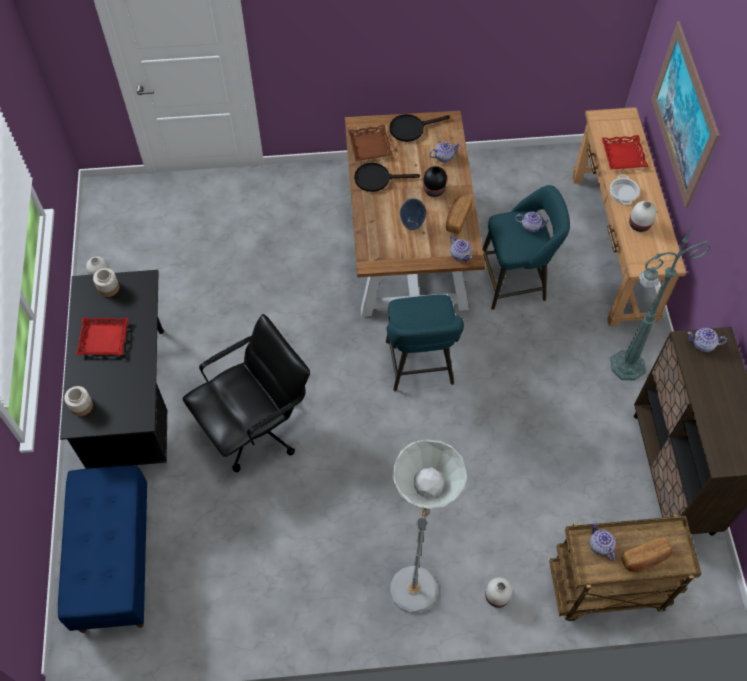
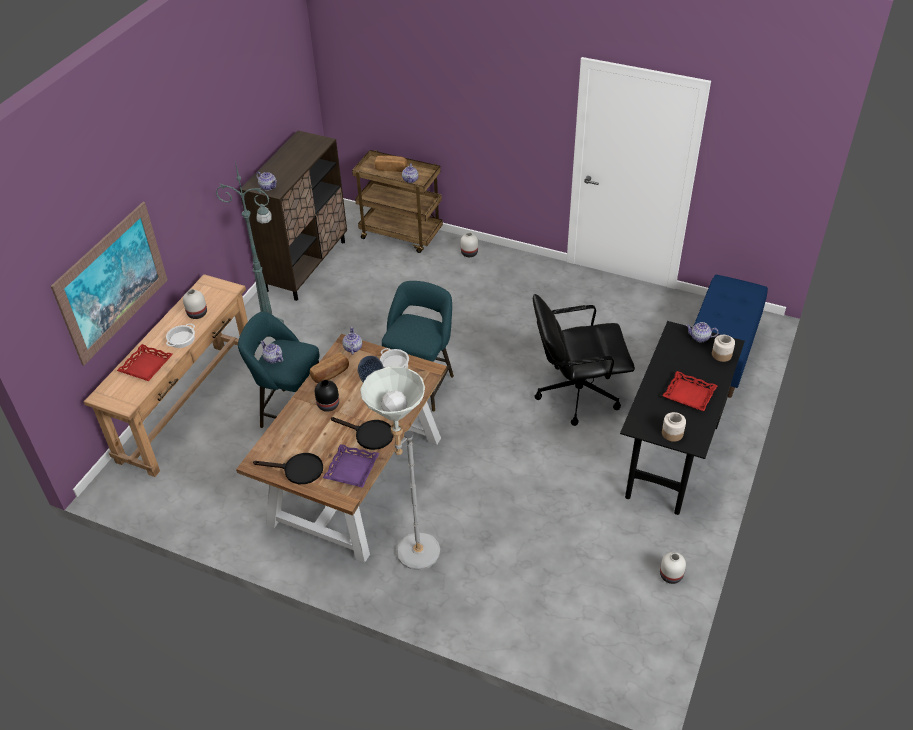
camera: 150 degrees left, 15 degrees down
brown tray [348,125,393,161] -> purple tray [323,444,379,488]
grey floor lamp [390,440,467,613] -> grey floor lamp moved to [360,367,440,570]
teapot [429,142,461,162] -> teapot moved to [686,322,719,343]
none -> cooking pot [380,348,409,368]

